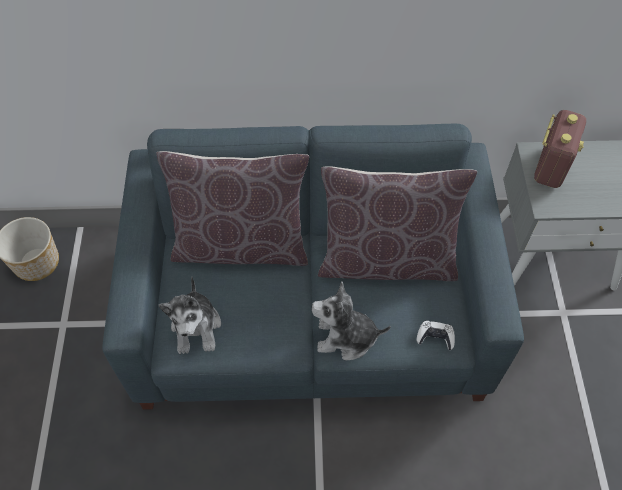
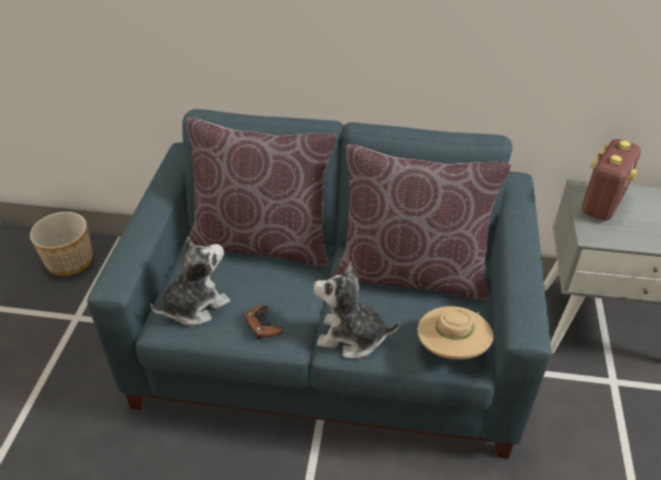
camera: 10 degrees right, 15 degrees down
plush toy [159,276,221,354] -> plush toy turned 135 degrees counterclockwise [150,237,230,326]
white game controller [417,321,455,350] -> beige hat [417,306,494,360]
none -> brown game controller [244,305,283,340]

